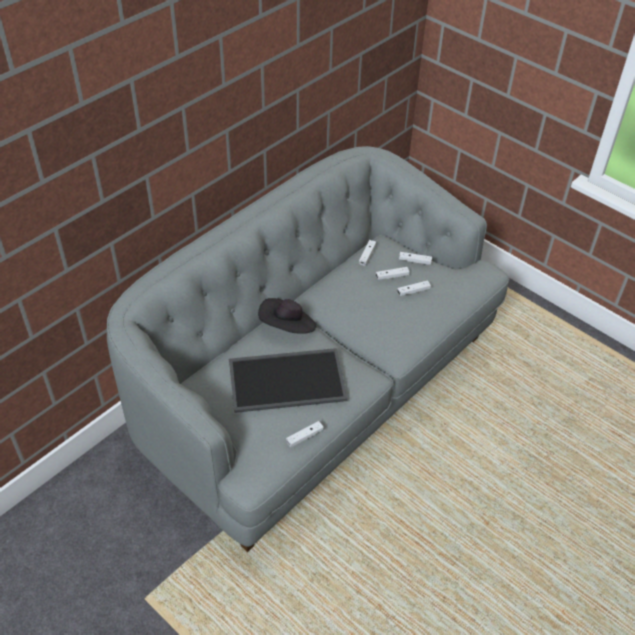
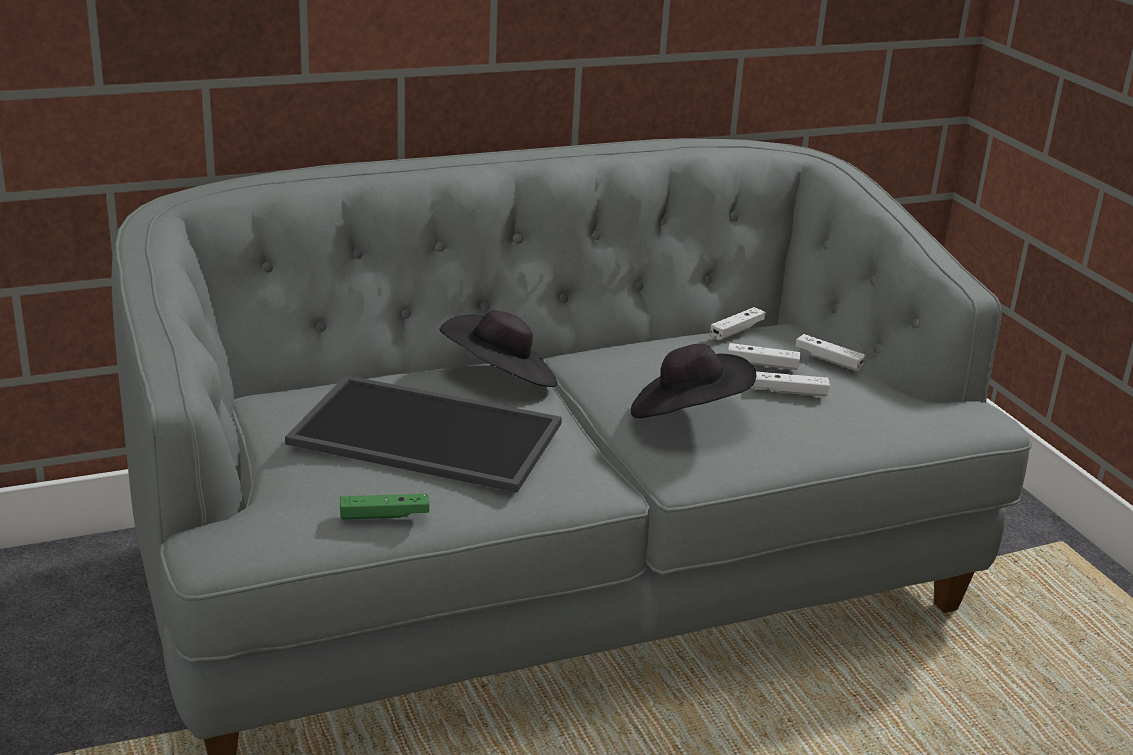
camera: 25 degrees right, 20 degrees down
white game controller [286,421,324,447] -> green game controller [340,494,429,520]
none -> black hat [631,344,756,418]

